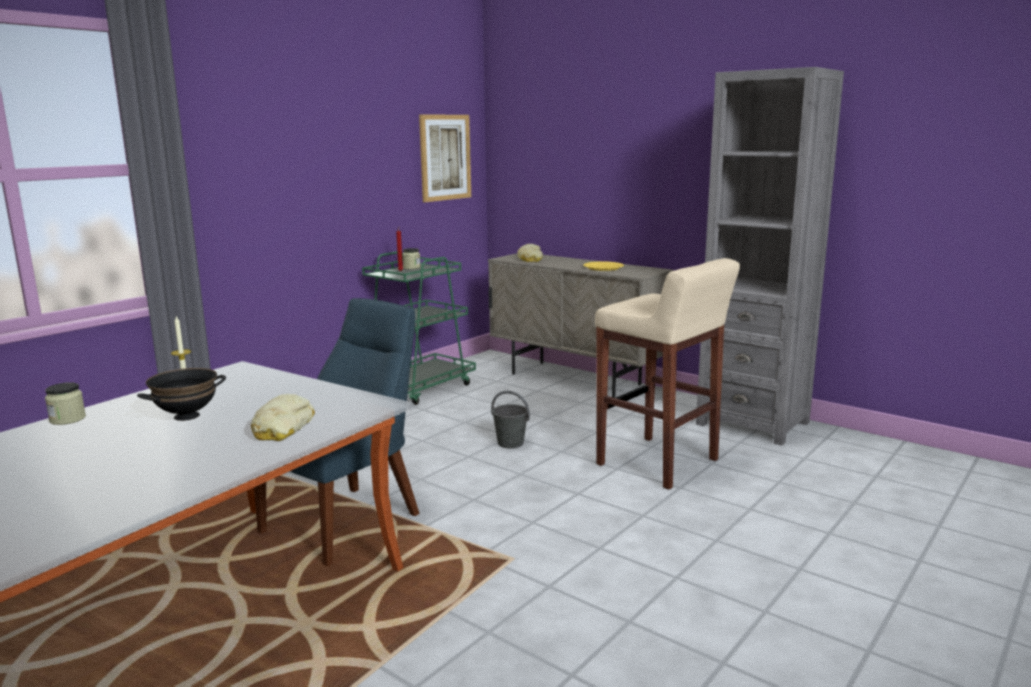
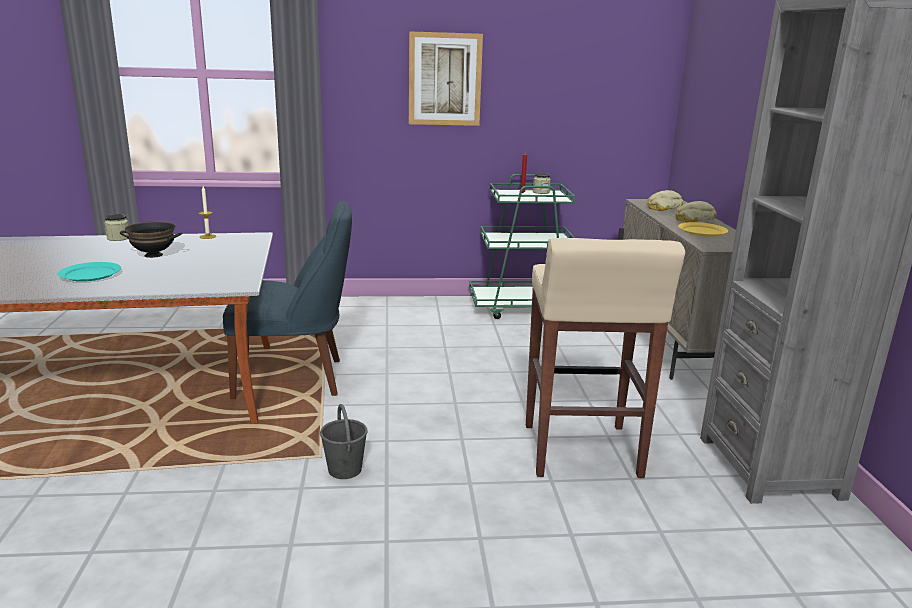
camera: 45 degrees right, 5 degrees up
bread [251,394,315,441] -> bread moved to [675,201,716,223]
picture [419,114,471,202] -> picture moved to [409,31,483,126]
grey bucket [491,391,530,448] -> grey bucket moved to [320,404,368,479]
none -> turquoise plate [58,262,121,282]

